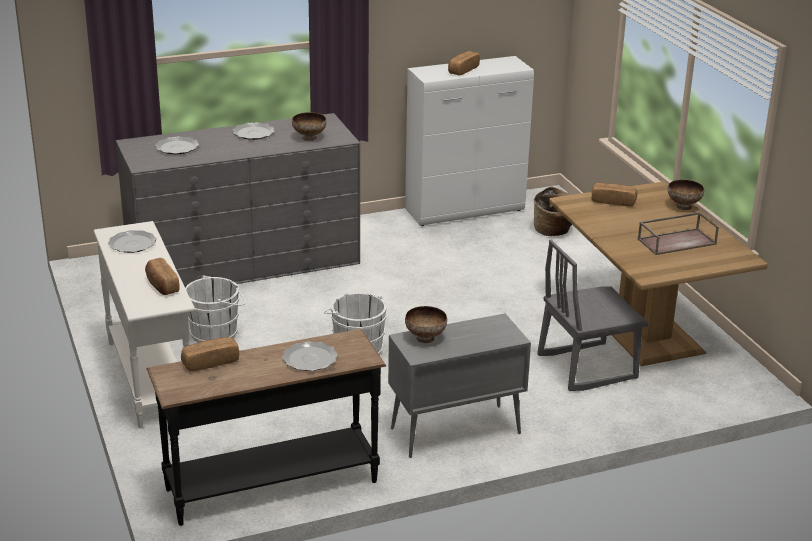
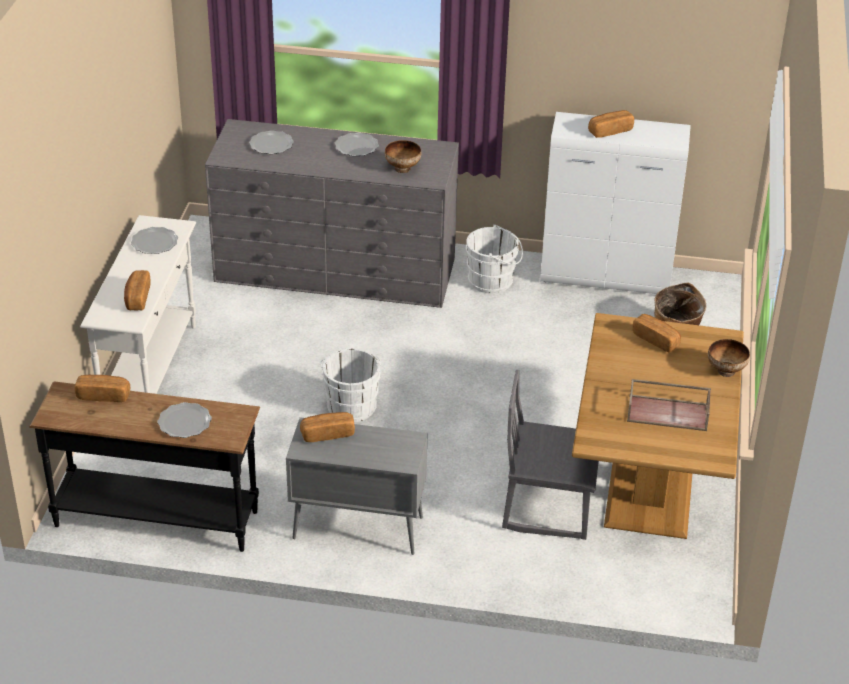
camera: 30 degrees right, 10 degrees up
white bucket [185,275,246,343] -> white bucket moved to [465,225,523,293]
bowl [405,306,447,343] -> bread [300,412,355,442]

